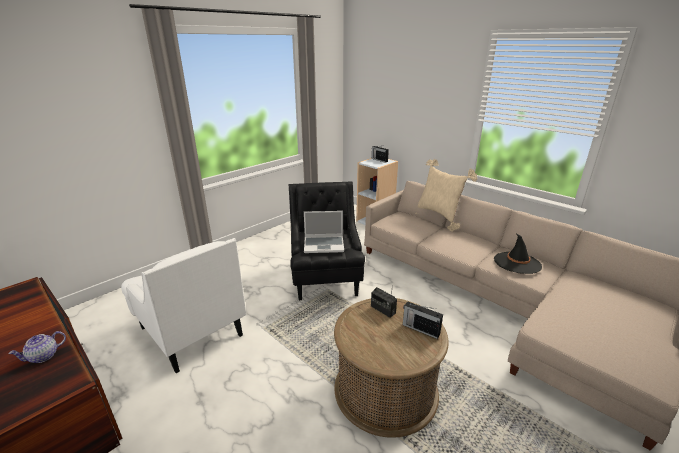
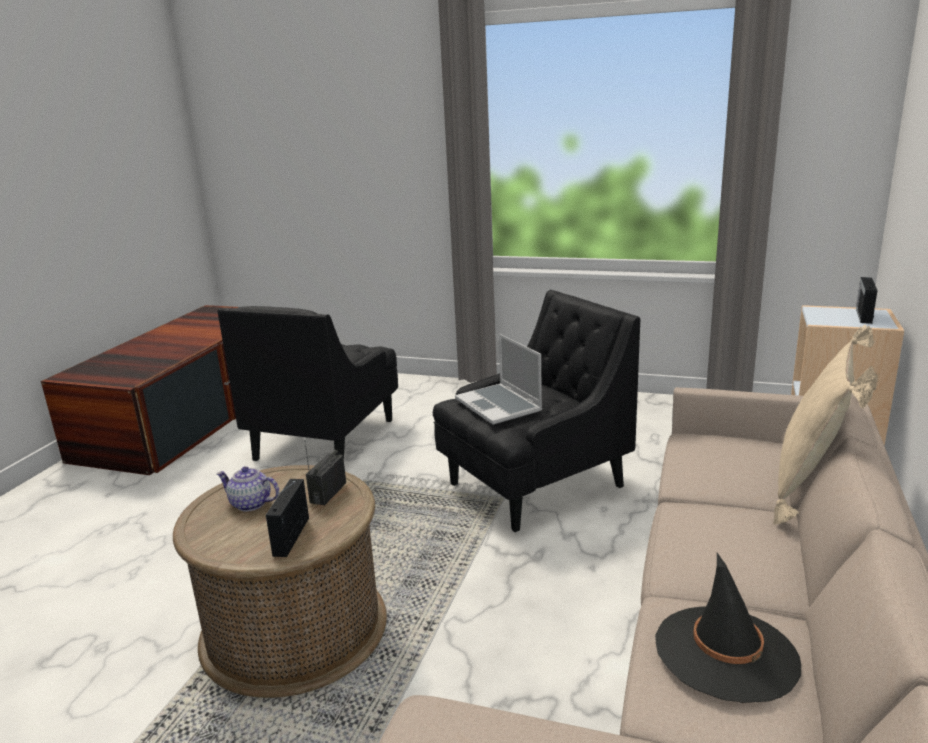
camera: 65 degrees right, 5 degrees down
teapot [8,331,66,363] -> teapot moved to [216,466,279,511]
white armchair [121,238,246,373] -> black armchair [217,306,398,461]

